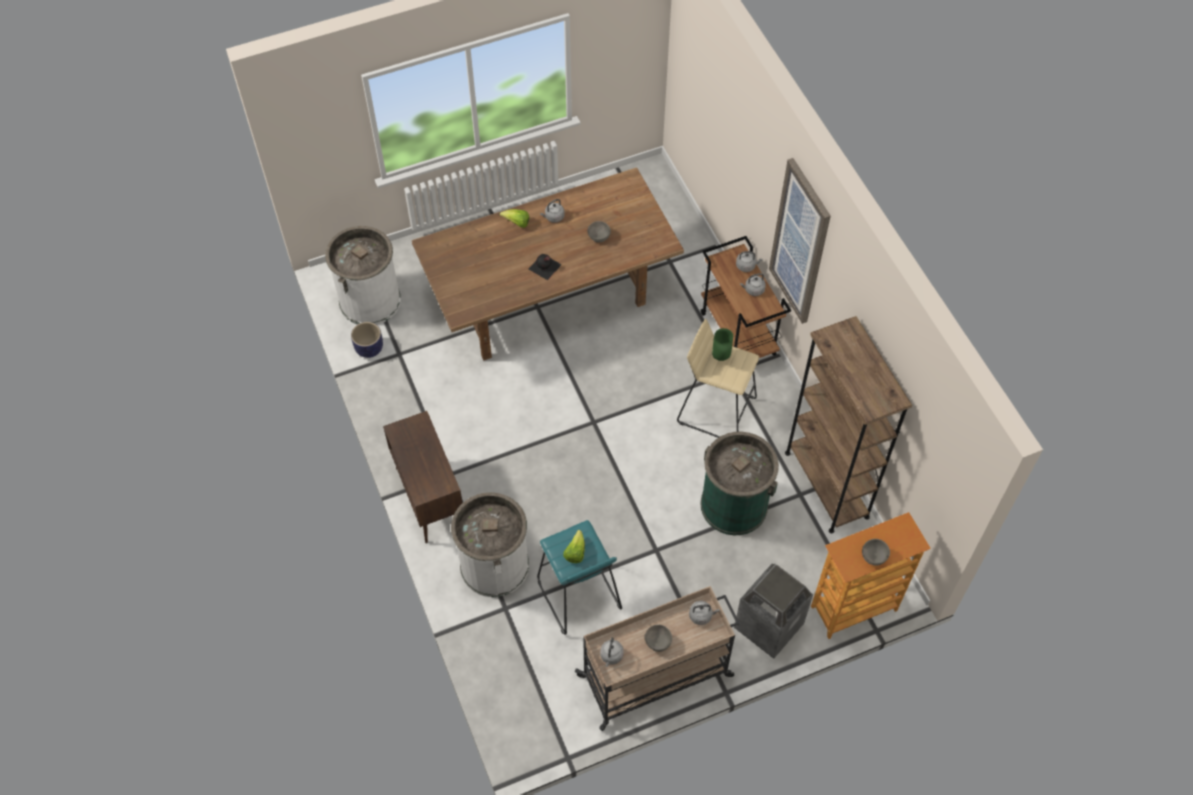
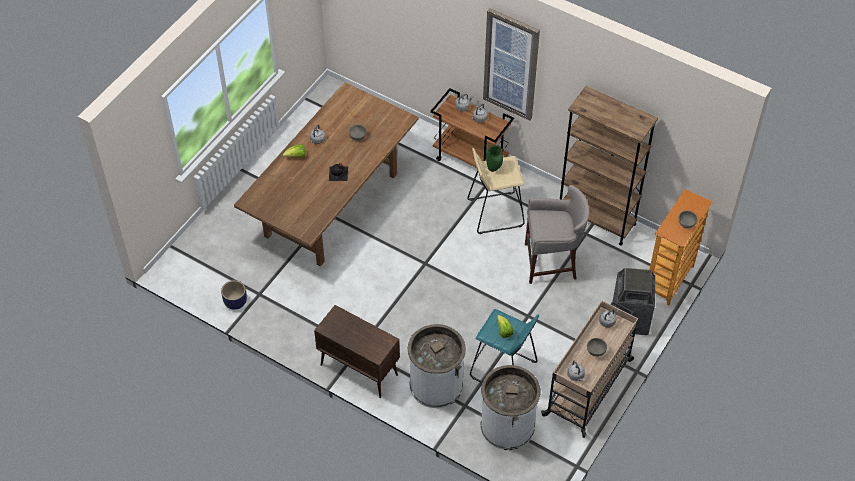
camera: 35 degrees left, 5 degrees down
white trash can [325,226,401,325] -> white trash can moved to [480,365,540,450]
green trash can [701,432,779,535] -> grey stool [525,185,589,284]

